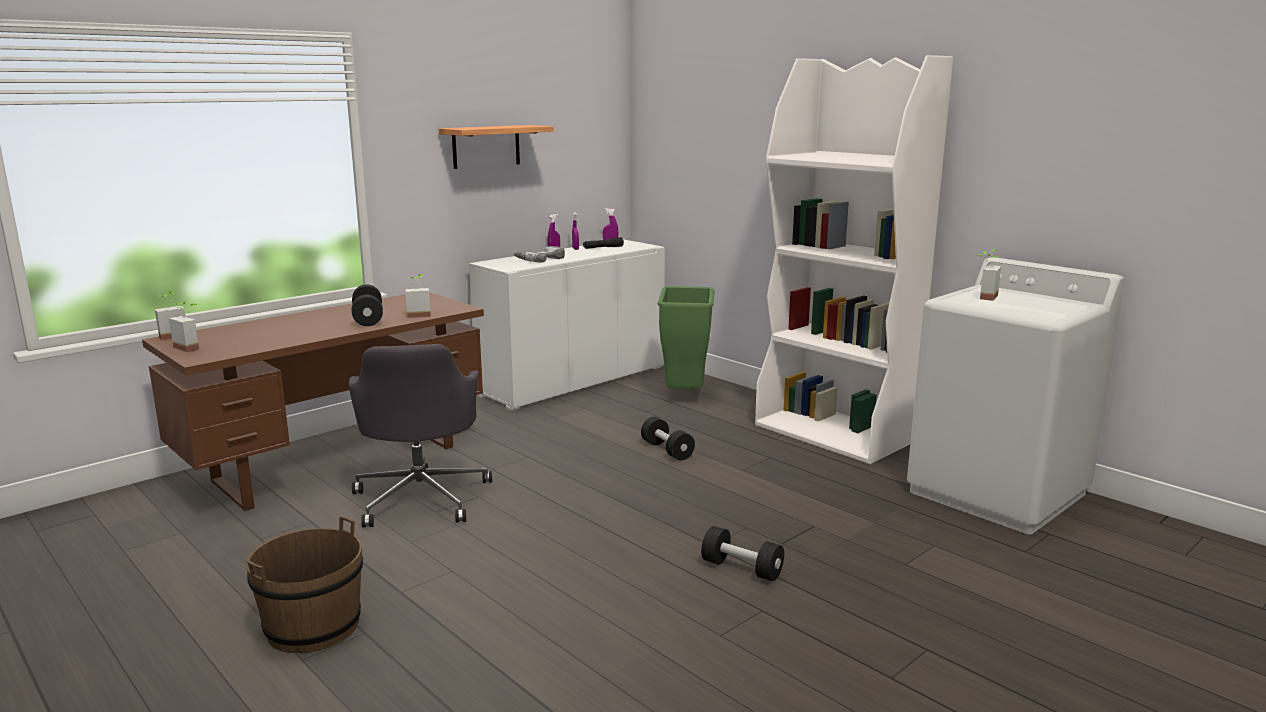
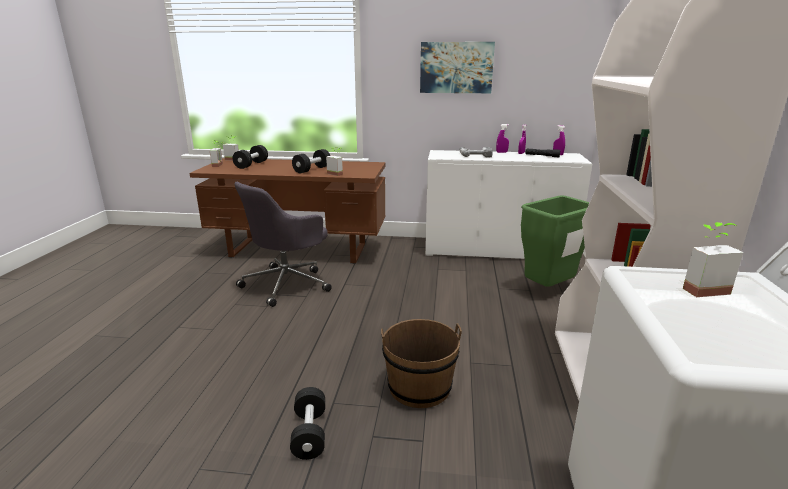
camera: 50 degrees right, 5 degrees up
brown bucket [246,516,363,653] -> brown bucket moved to [381,319,462,408]
shelf [438,125,554,169] -> picture [420,42,495,93]
black dumbbell [641,417,695,460] -> black dumbbell moved to [233,145,268,169]

